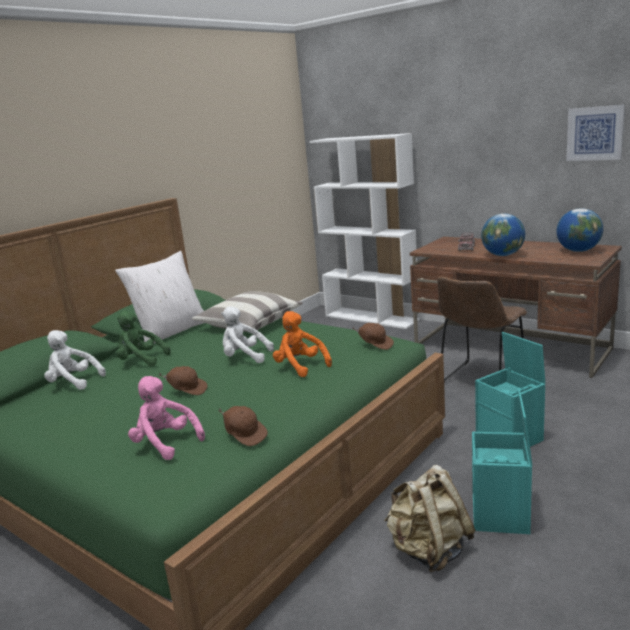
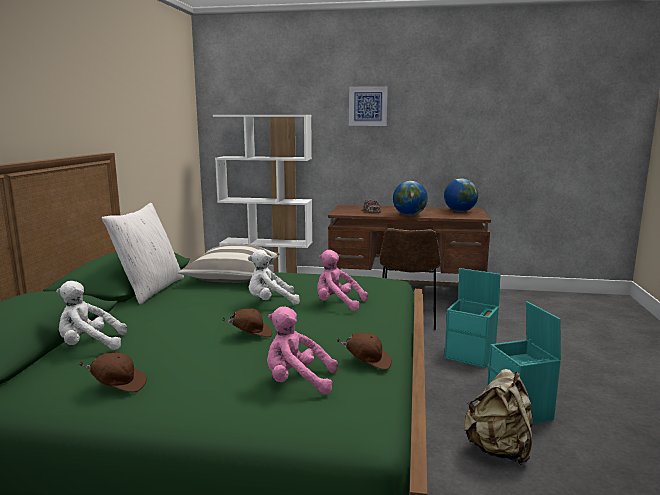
camera: 30 degrees left, 5 degrees down
green plush toy [117,311,171,366] -> none
orange plush toy [273,311,332,377] -> pink plush toy [317,250,368,311]
brown cap [352,323,394,350] -> brown cap moved to [79,353,147,392]
picture [566,105,625,161] -> picture moved to [349,86,388,126]

